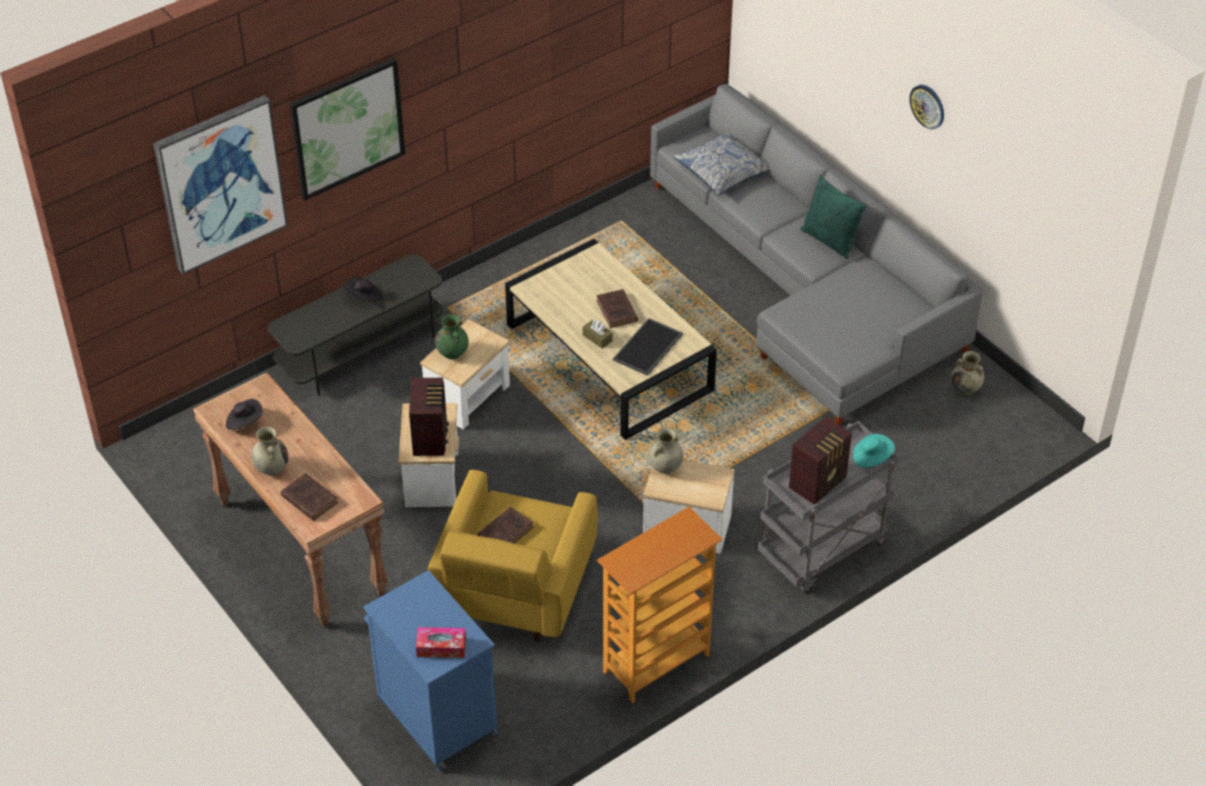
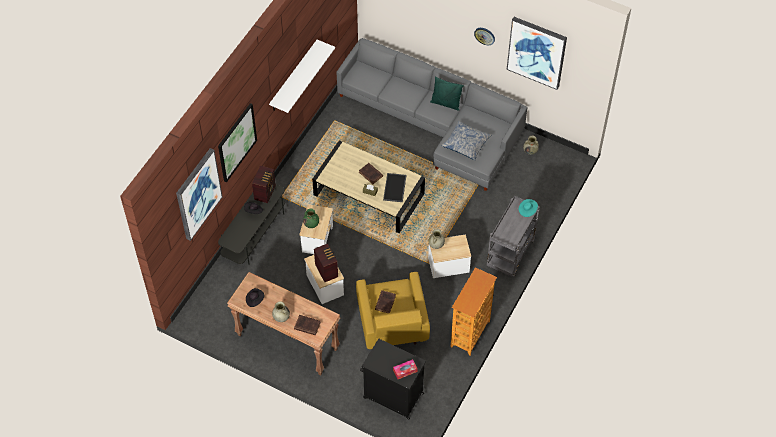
camera: 25 degrees left, 10 degrees up
blue cabinet [363,570,499,772] -> black cabinet [360,339,426,419]
pillow [674,133,771,196] -> pillow moved to [442,121,491,161]
radio [789,417,852,505] -> radio moved to [252,166,276,203]
none -> white shelf [269,40,335,113]
none -> picture [507,17,567,90]

